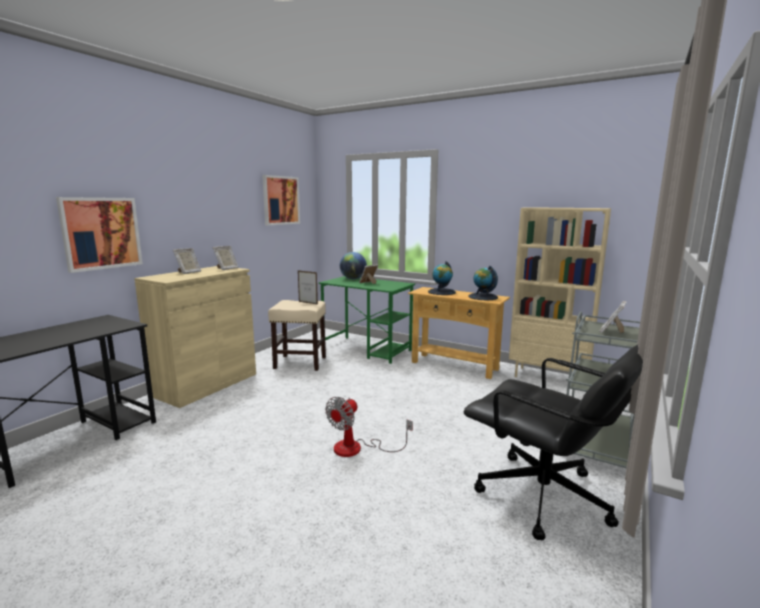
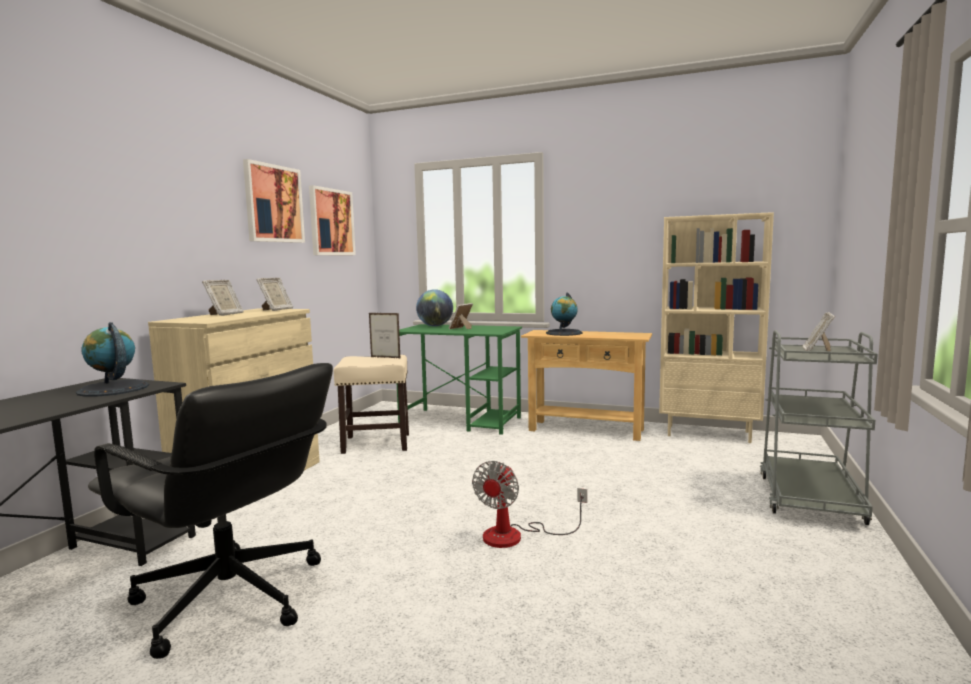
camera: 10 degrees left, 5 degrees down
picture [56,197,143,273] -> picture moved to [243,159,305,243]
black office chair [463,345,643,541] -> black office chair moved to [88,363,333,659]
globe [468,266,498,300] -> globe moved to [76,322,149,397]

